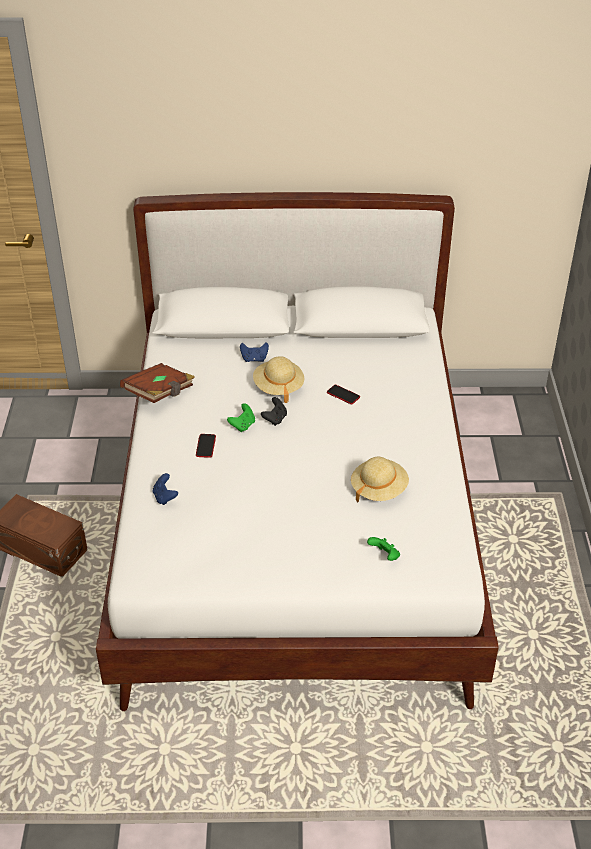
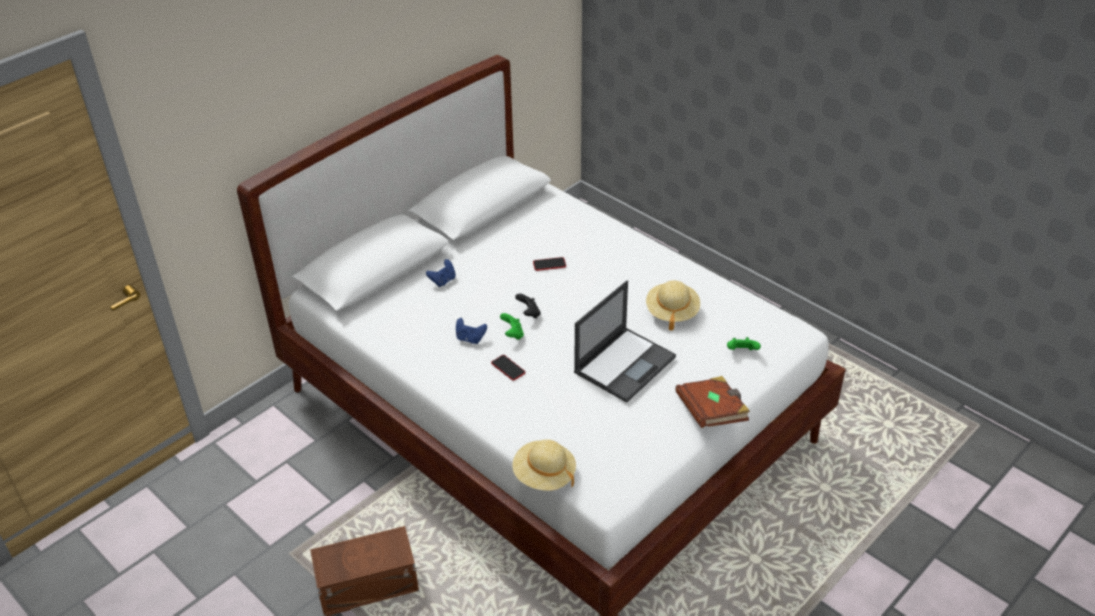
camera: 45 degrees left, 0 degrees up
brown book [120,363,195,403] -> brown book moved to [675,376,750,428]
blue game controller [153,473,178,505] -> blue game controller moved to [456,318,487,344]
beige hat [253,356,304,403] -> beige hat moved to [512,439,576,491]
none -> laptop [574,280,676,403]

